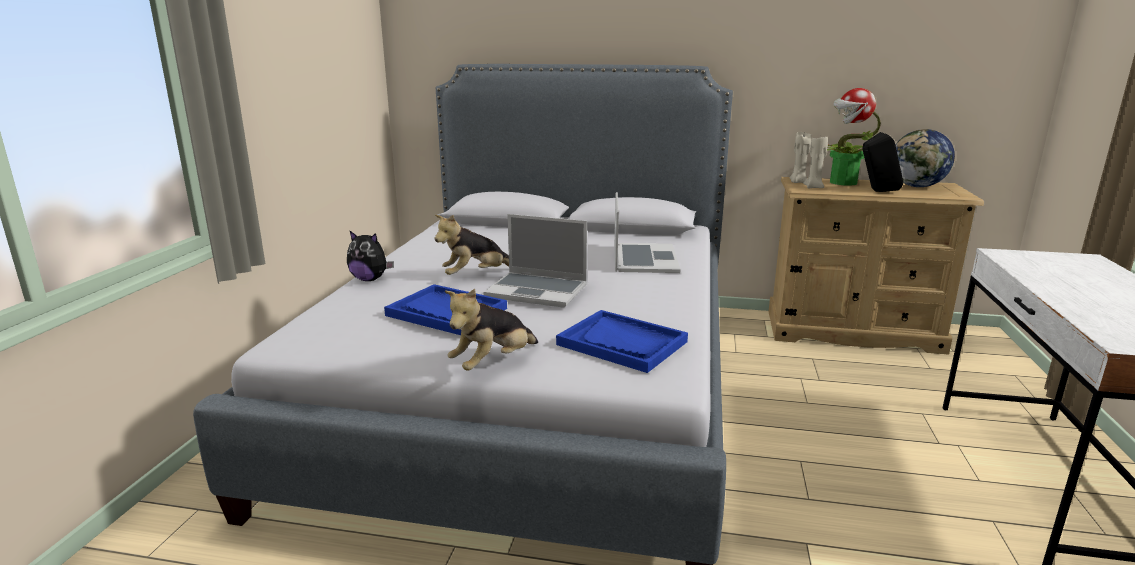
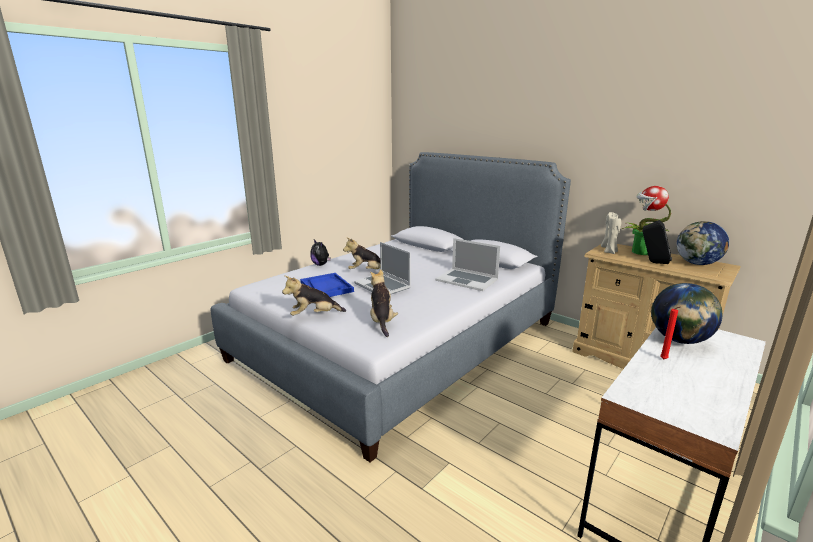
camera: 30 degrees right, 0 degrees up
blue tray [556,310,688,373] -> plush toy [370,269,398,337]
laptop [614,192,680,273] -> laptop turned 90 degrees clockwise [435,238,500,291]
none -> globe [651,283,722,344]
none -> red candle [660,307,680,359]

